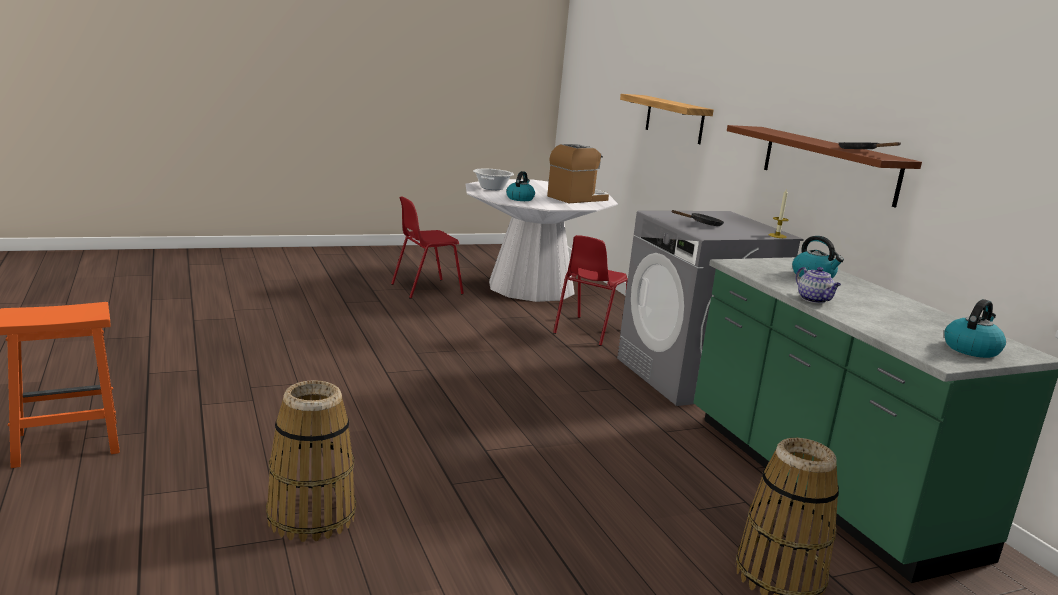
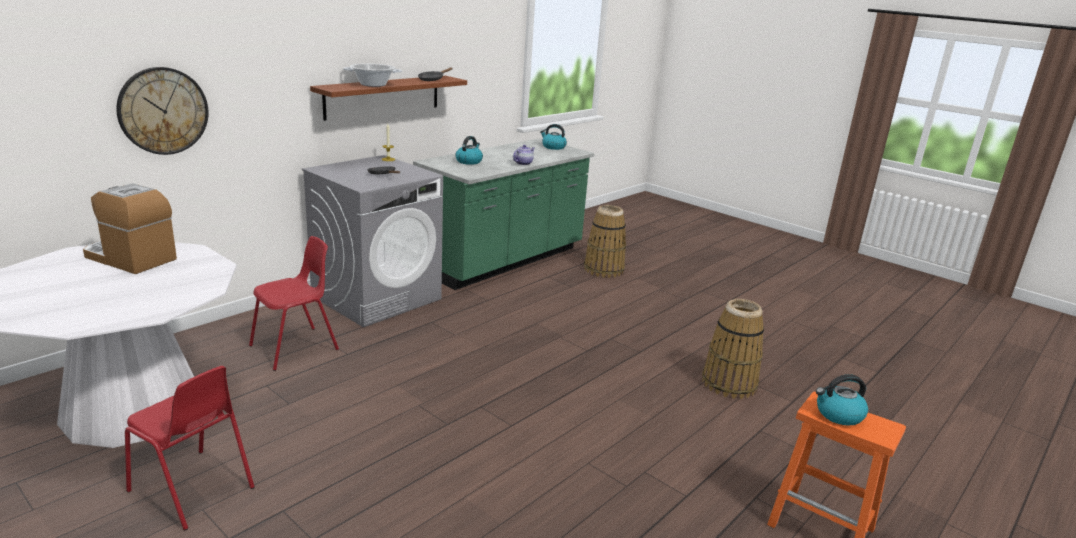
camera: 115 degrees left, 5 degrees up
cooking pot [473,169,514,190] -> cooking pot moved to [343,64,402,87]
kettle [506,171,535,201] -> kettle moved to [816,374,868,426]
red chair [553,235,628,346] -> red chair turned 45 degrees counterclockwise [249,236,339,371]
shelf [620,94,714,144] -> wall clock [116,67,208,155]

